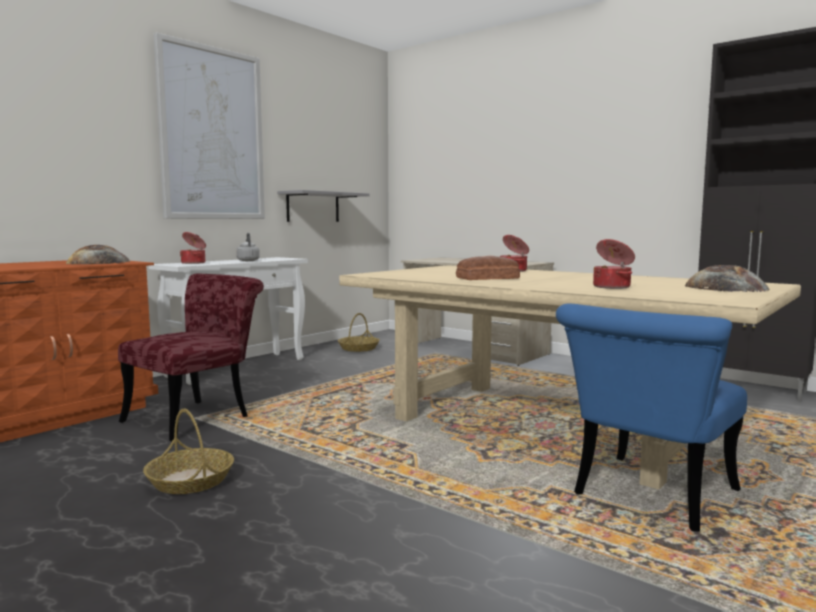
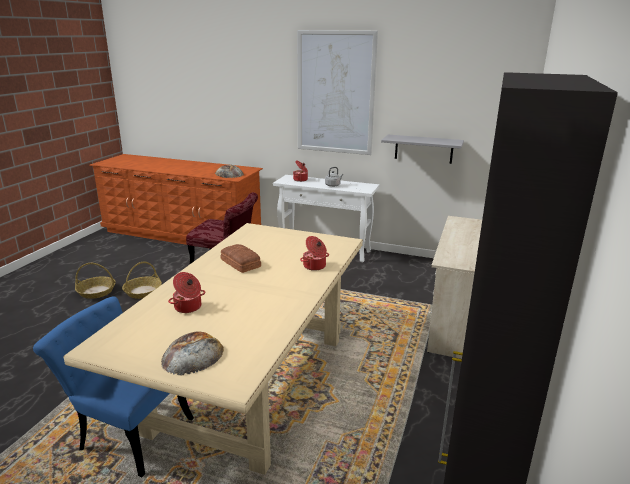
camera: 70 degrees right, 15 degrees up
basket [338,313,380,352] -> basket moved to [75,263,116,299]

